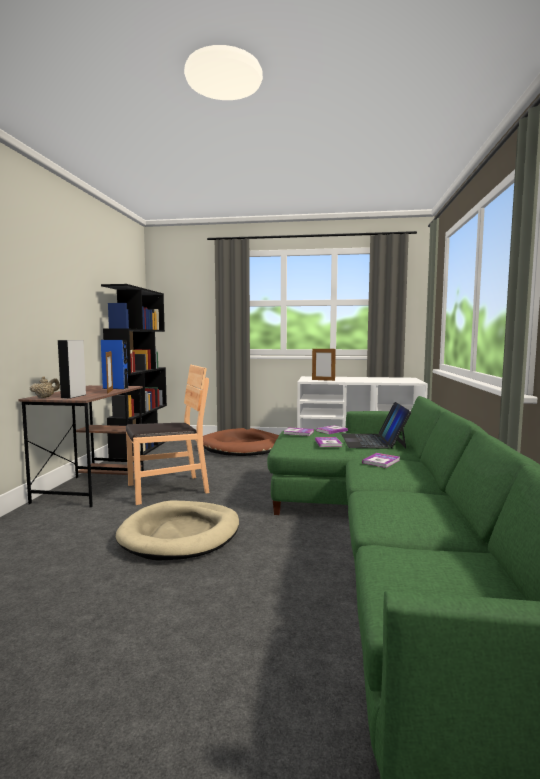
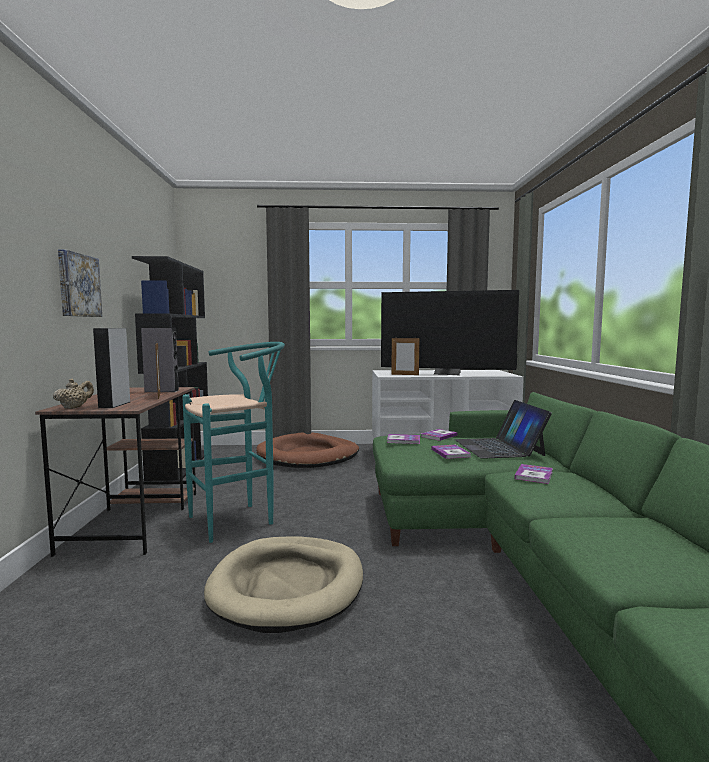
camera: 10 degrees left, 0 degrees up
blue speaker [101,340,128,389] -> grey speaker [141,328,179,392]
brown chair [126,365,210,505] -> turquoise stool [182,342,285,543]
none -> picture [58,249,102,317]
none -> television [381,290,519,375]

